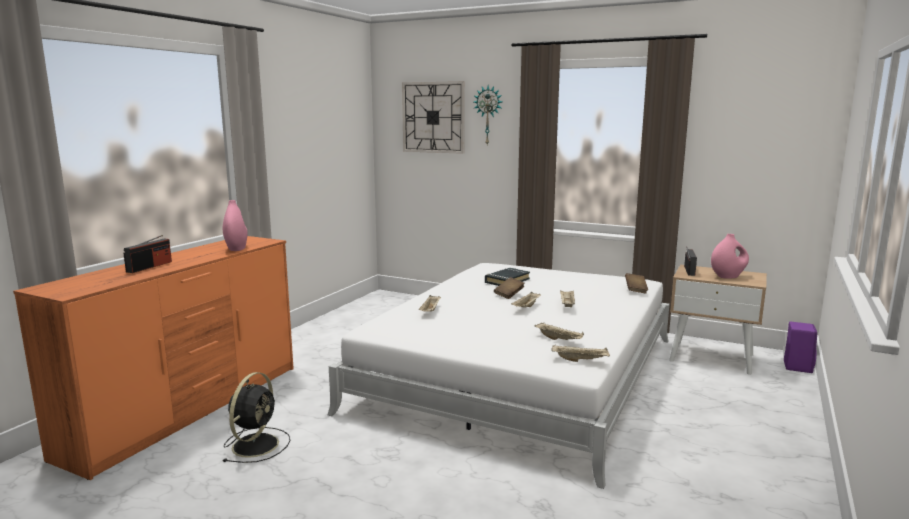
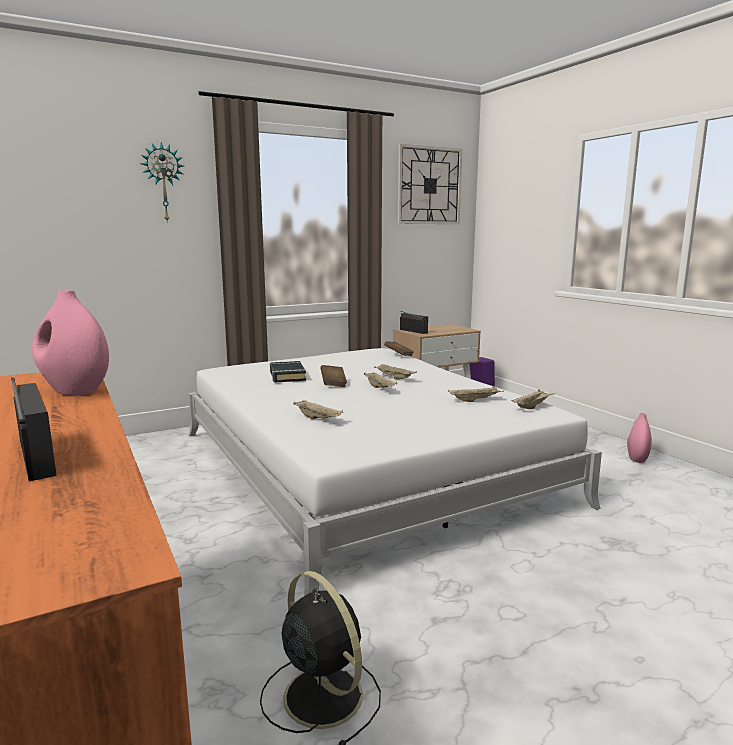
camera: 55 degrees left, 0 degrees up
wall clock [402,81,465,154] -> wall clock moved to [398,144,462,224]
pink vase [711,234,749,279] -> pink vase moved to [627,413,652,463]

